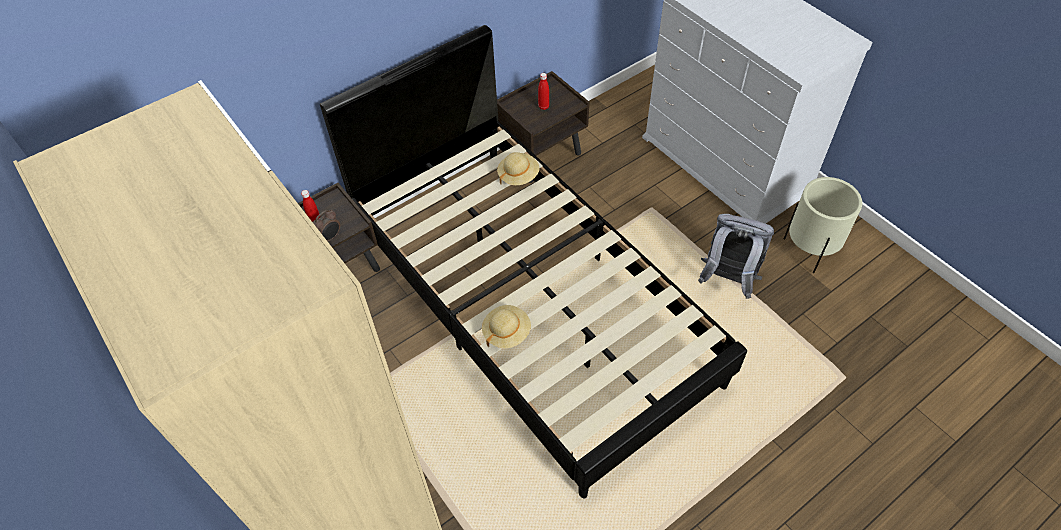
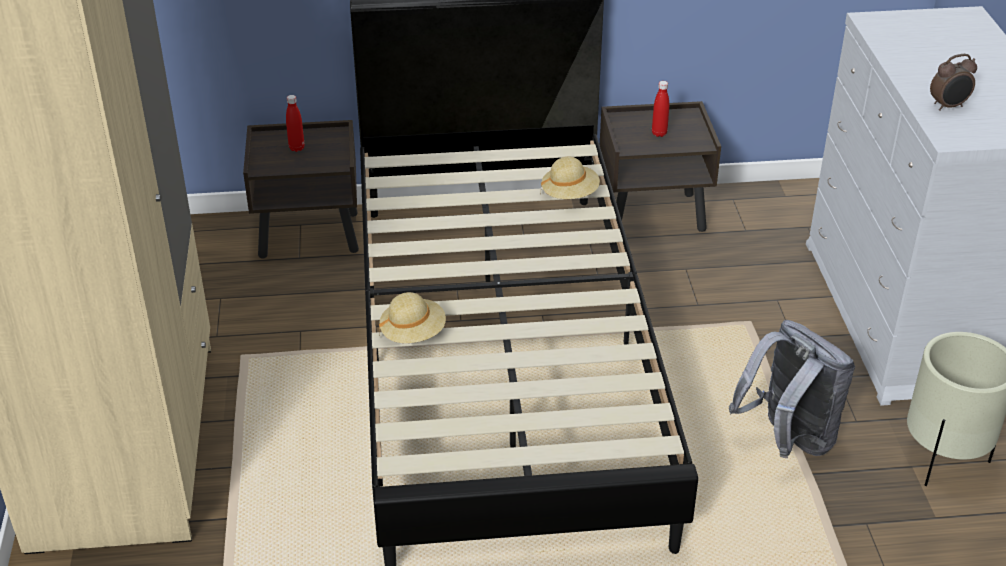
camera: 30 degrees right, 15 degrees down
alarm clock [313,210,340,241] -> alarm clock moved to [930,54,977,111]

